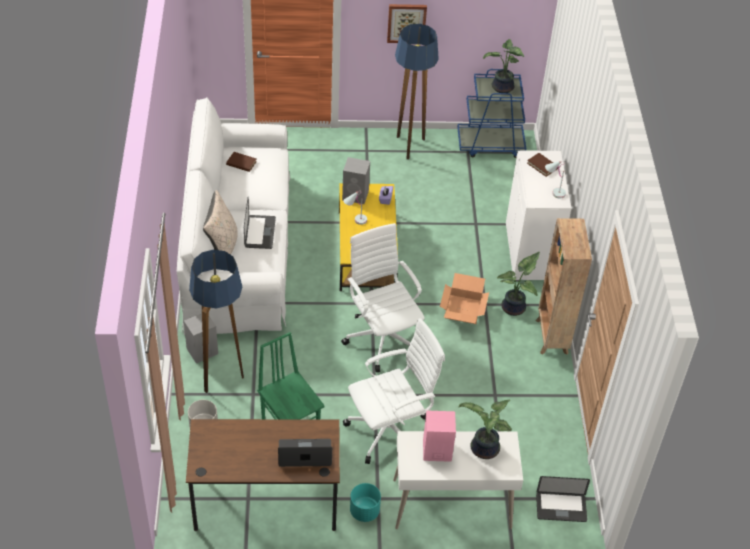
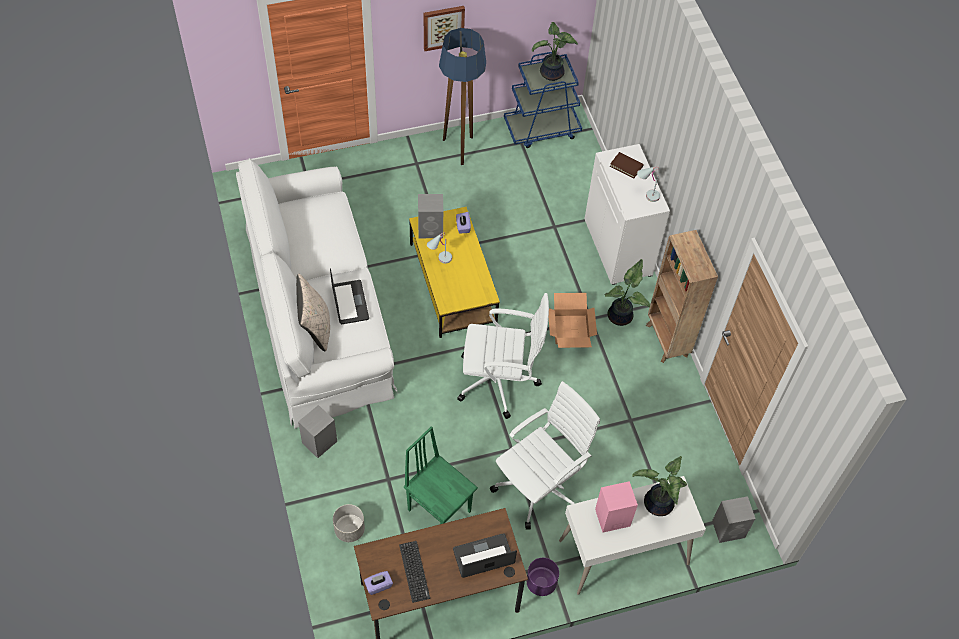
camera: 15 degrees left, 10 degrees up
floor lamp [189,250,244,393] -> none
brown book [226,152,257,172] -> none
white office chair [341,223,425,372] -> white office chair turned 135 degrees clockwise [457,293,549,419]
turquoise planter [350,483,381,522] -> purple planter [526,558,559,596]
laptop [536,476,590,522] -> grey speaker [712,496,756,543]
none -> purple tissue box [364,571,393,595]
none -> keyboard [399,541,430,603]

